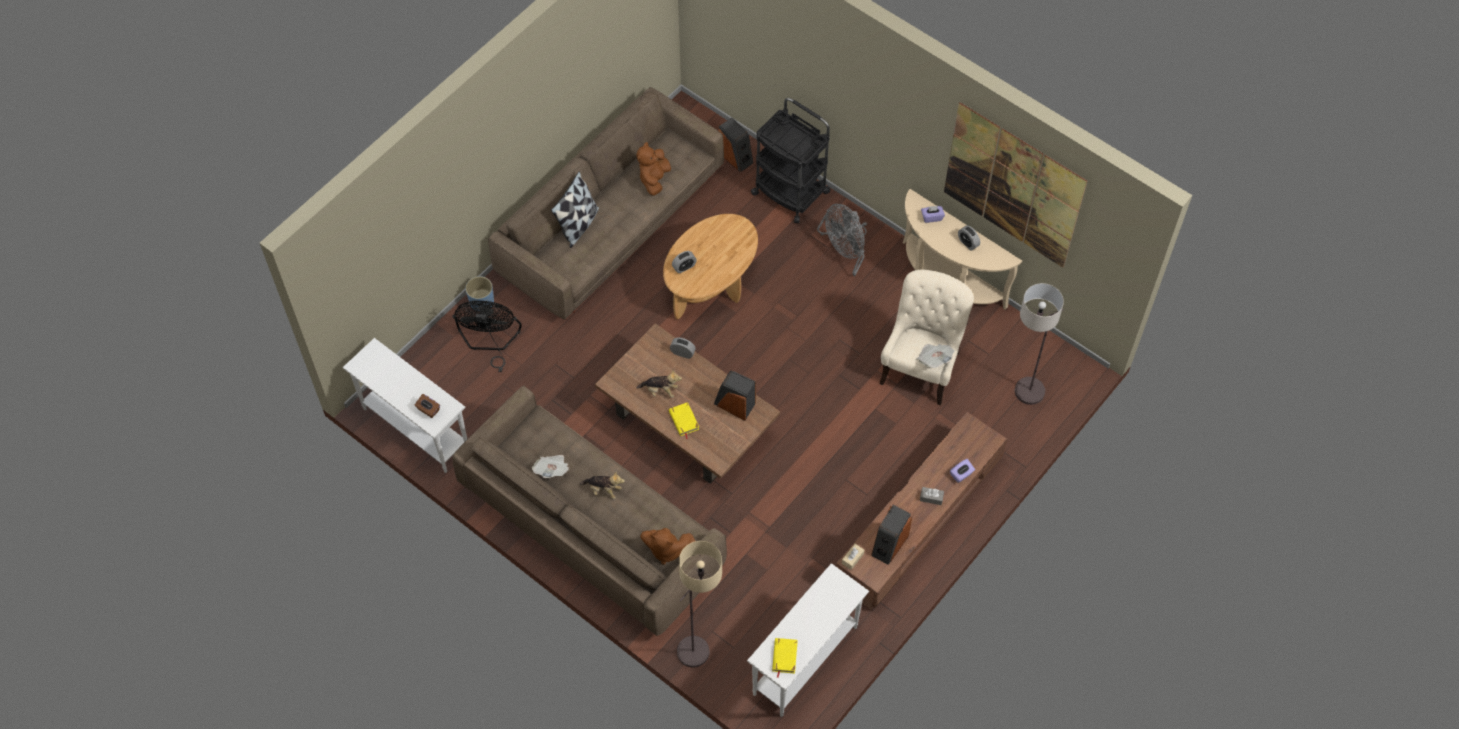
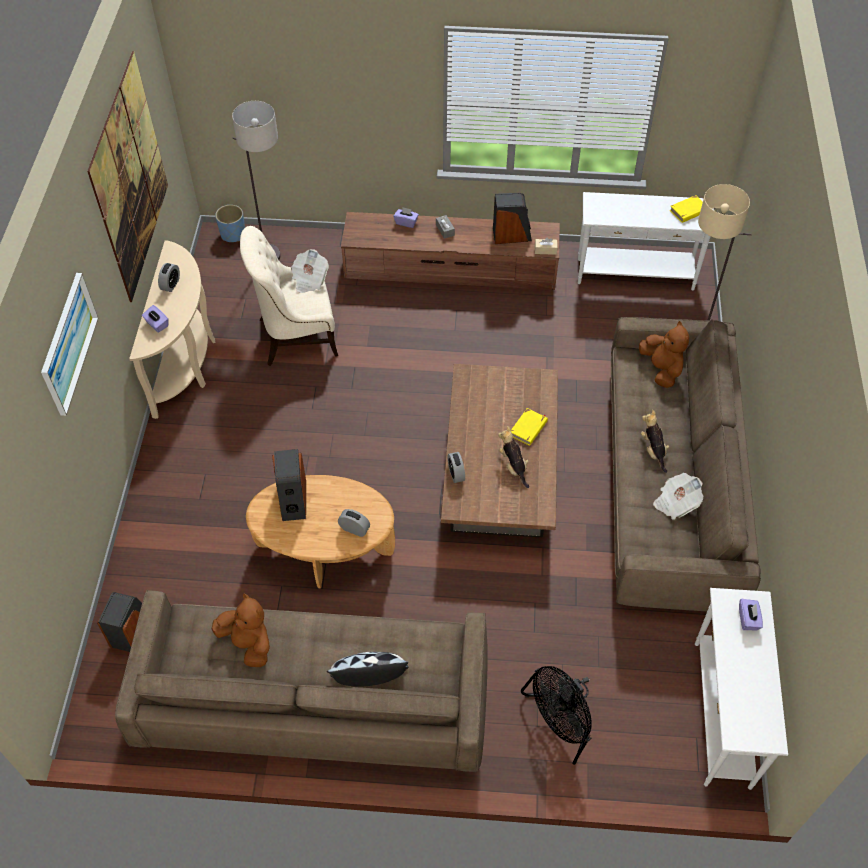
camera: 125 degrees left, 5 degrees down
brown tissue box [415,394,440,418] -> purple tissue box [739,599,763,630]
blue planter [465,276,494,312] -> blue planter moved to [215,205,245,242]
brown plush toy [636,142,671,196] -> brown plush toy turned 120 degrees counterclockwise [212,594,270,667]
speaker [714,371,756,421] -> speaker moved to [272,449,306,521]
black cart [751,98,831,223] -> none
grey fan [817,204,867,276] -> none
none -> picture [41,273,98,416]

